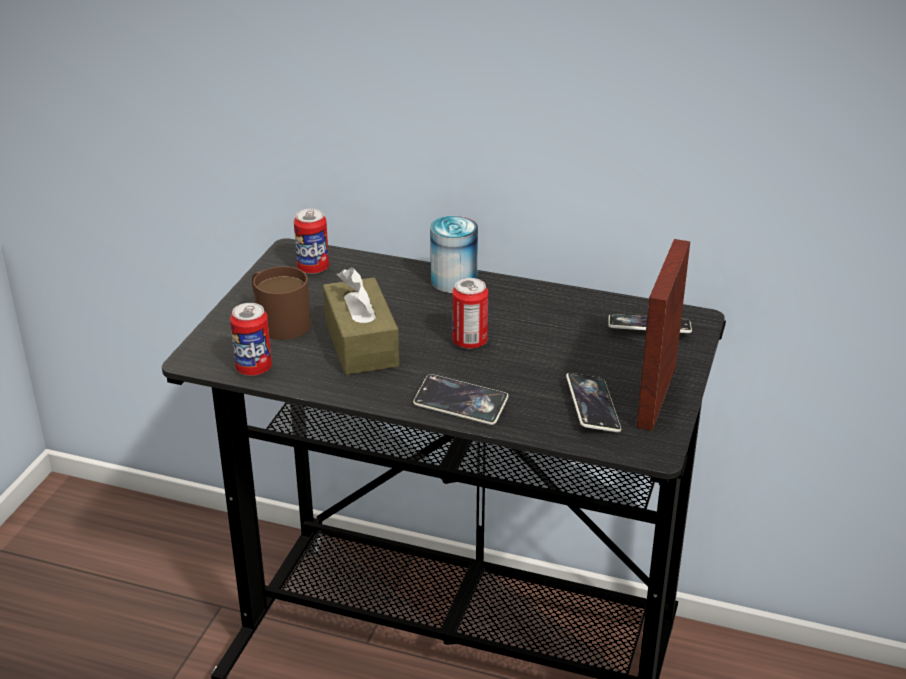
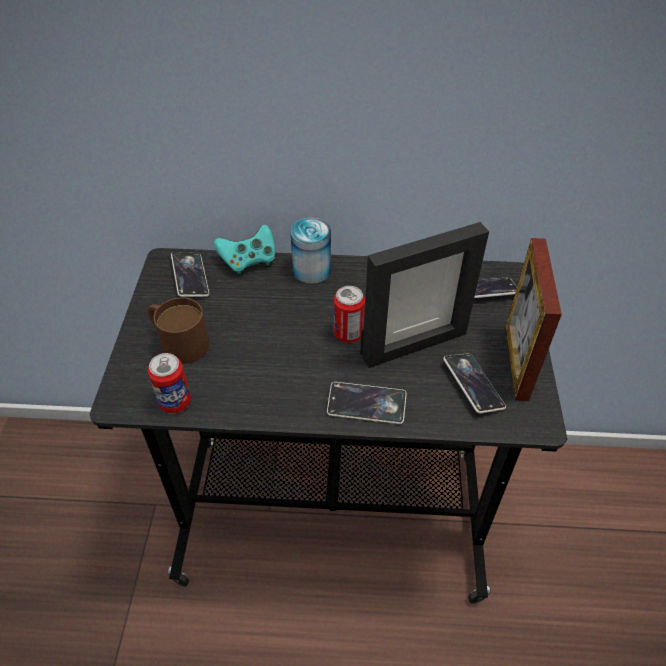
camera: 15 degrees left, 15 degrees up
can [294,209,329,274] -> phone [171,253,209,297]
brown tissue box [323,267,399,375] -> none
none -> turquoise game controller [214,225,275,274]
none -> picture frame [360,222,489,368]

